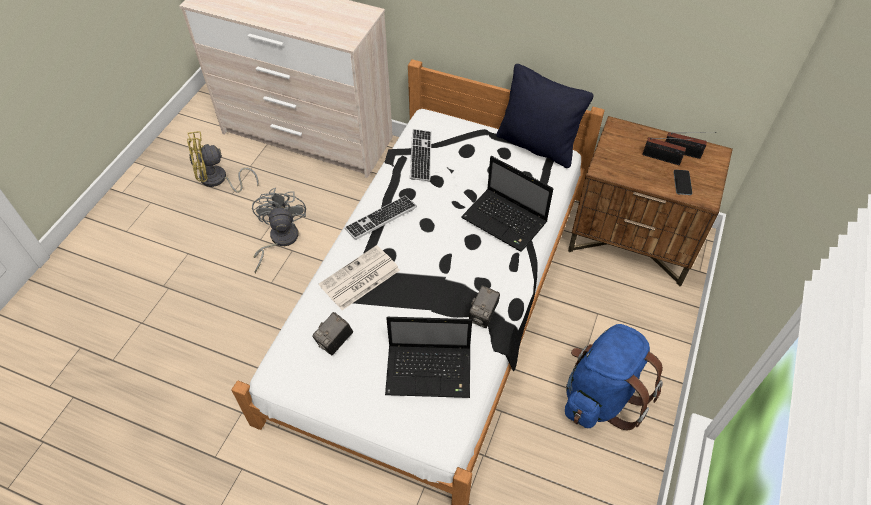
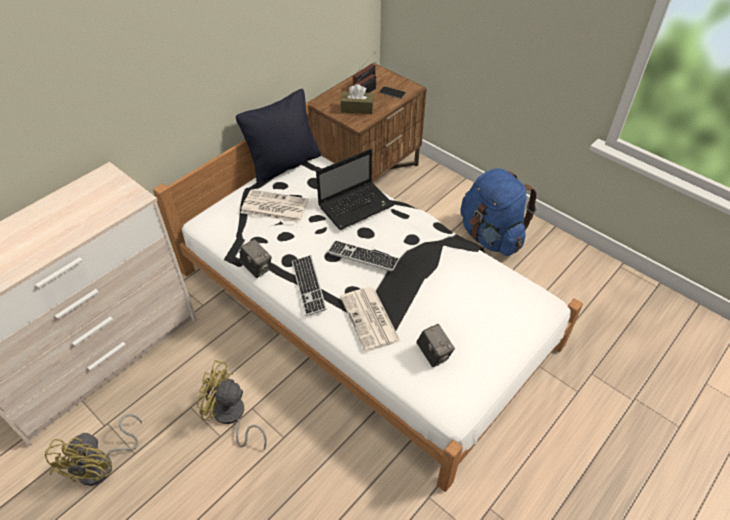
camera: 70 degrees left, 5 degrees down
grey fan [252,188,306,273] -> yellow fan [197,360,267,450]
laptop [385,317,472,398] -> none
keyboard [410,129,432,181] -> keyboard moved to [327,240,399,272]
camera [469,286,500,328] -> camera moved to [239,239,272,278]
none -> newspaper [241,190,309,223]
none -> brown tissue box [340,84,374,114]

